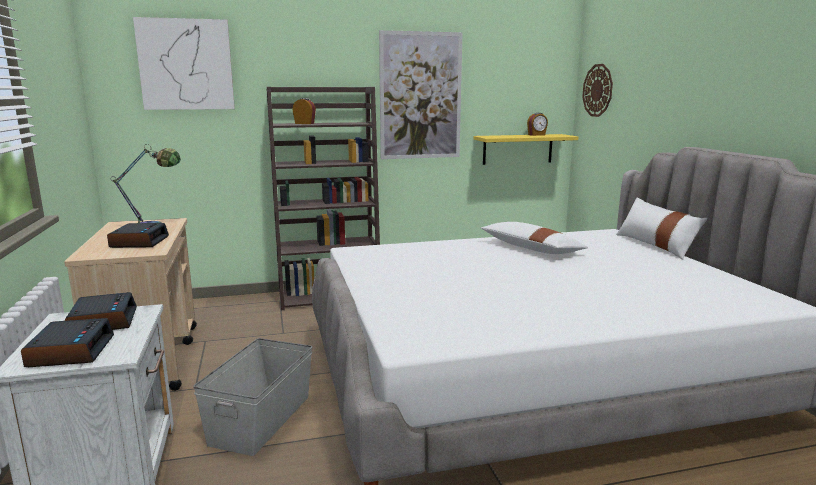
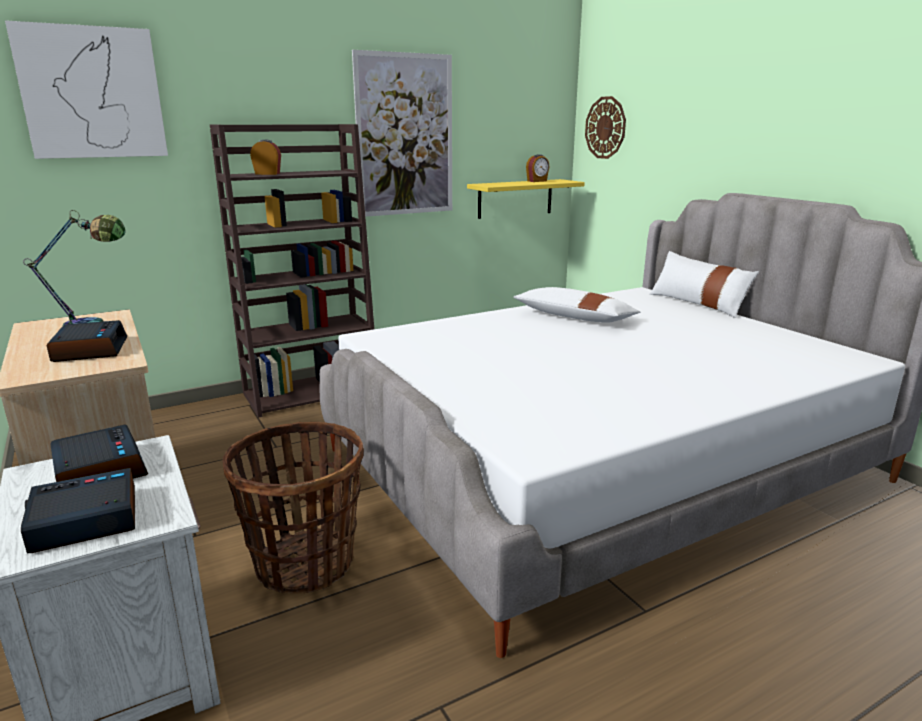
camera: 15 degrees left, 5 degrees up
alarm clock [21,318,114,367] -> alarm clock turned 90 degrees counterclockwise [21,468,135,553]
grey storage box [193,338,312,456] -> basket [222,422,364,593]

